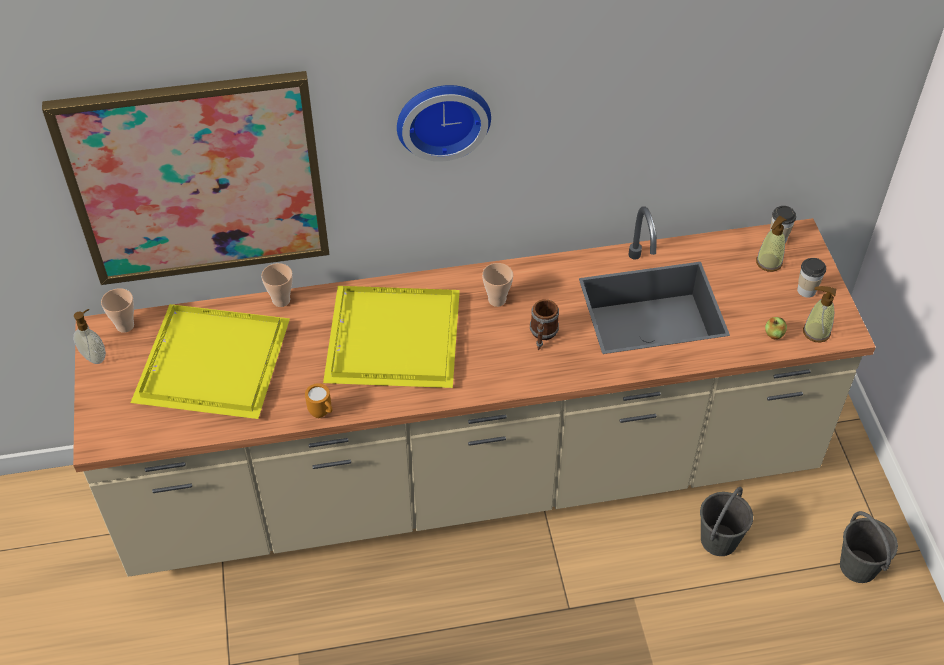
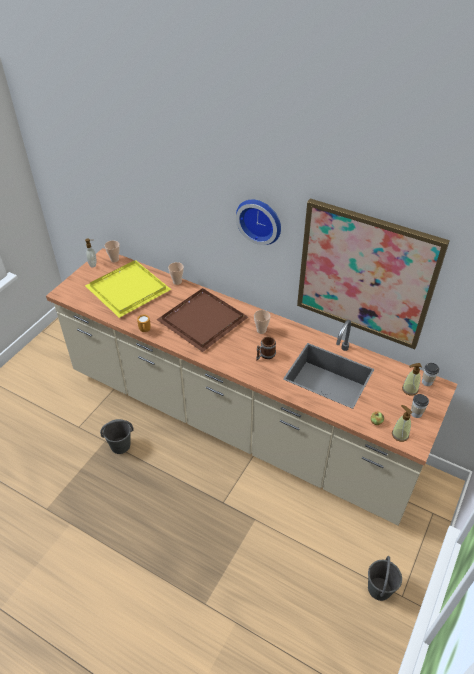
camera: 40 degrees right, 5 degrees down
picture [42,71,330,285] -> picture moved to [297,198,450,349]
yellow tray [323,286,460,388] -> brown tray [156,288,248,352]
grey bucket [700,487,753,556] -> grey bucket moved to [100,419,134,454]

